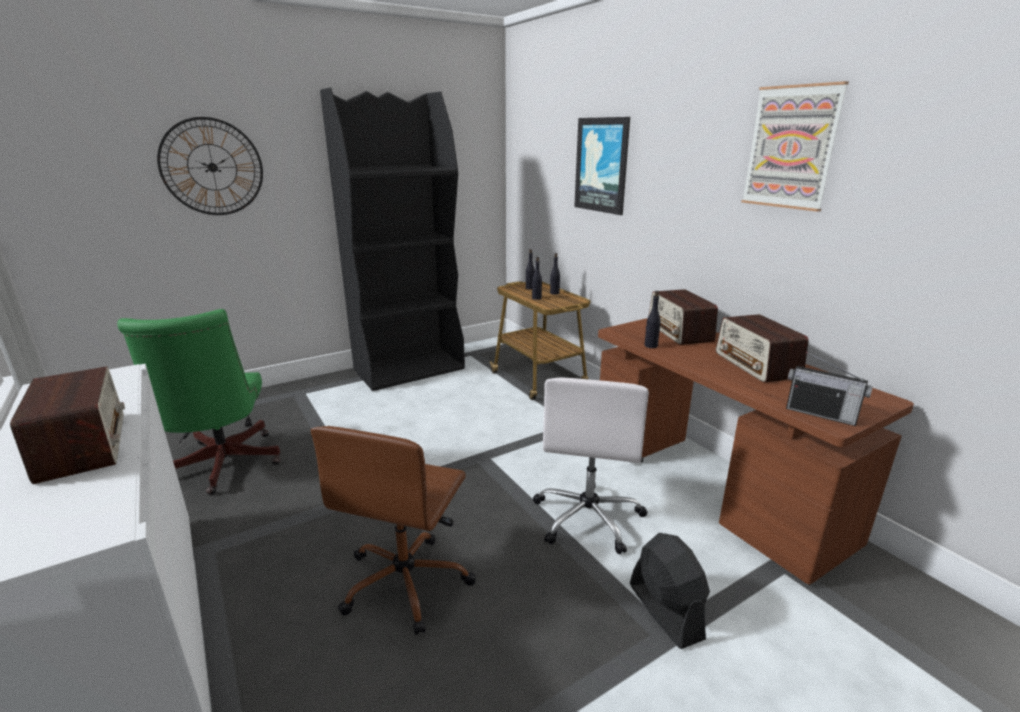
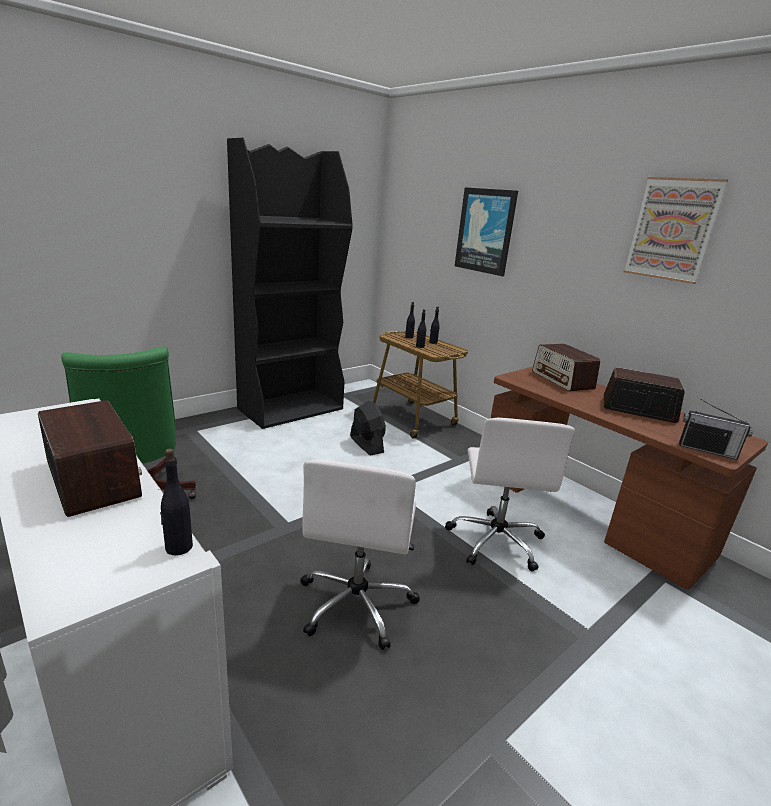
camera: 10 degrees left, 0 degrees up
wall clock [157,117,263,215] -> none
brown office chair [311,426,475,635] -> white office chair [300,459,420,650]
black fan [630,533,710,649] -> black fan moved to [350,401,386,456]
black bottle [644,291,661,348] -> black bottle moved to [160,448,193,556]
radio [716,314,809,383] -> radio turned 135 degrees clockwise [604,367,685,423]

